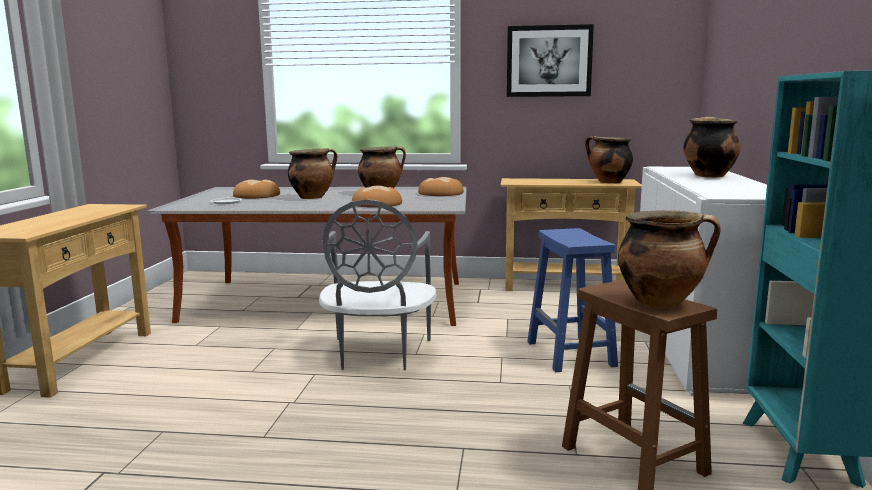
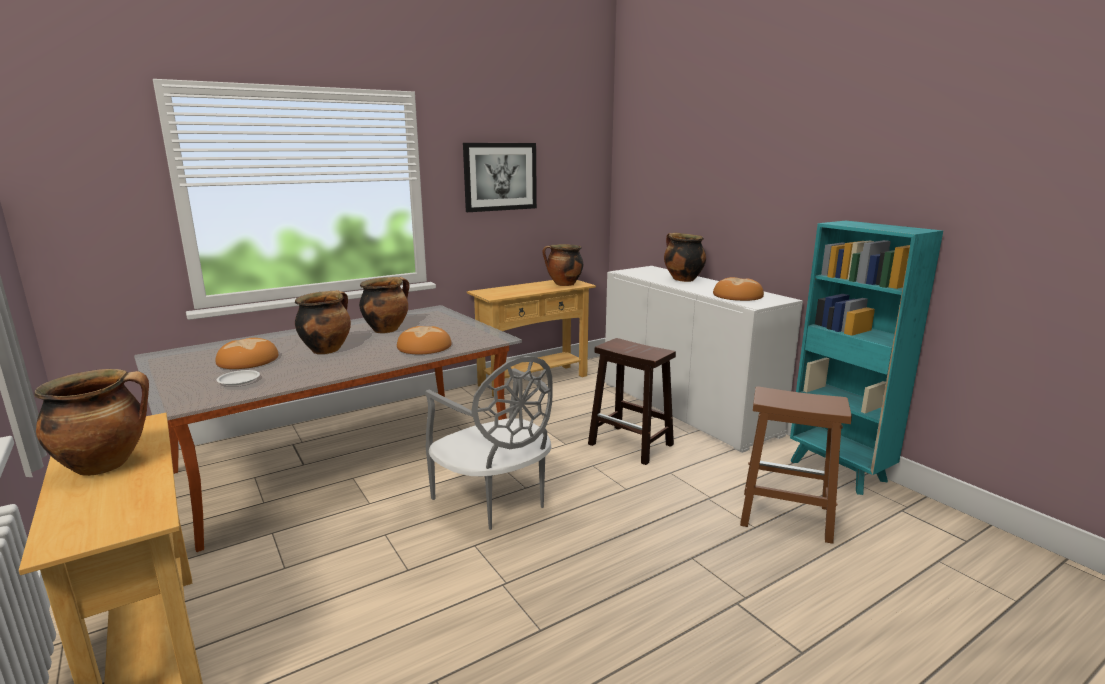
camera: 40 degrees left, 5 degrees up
bread [418,177,464,196] -> bread moved to [713,277,764,301]
blue stool [527,228,618,372] -> brown stool [588,338,676,465]
cooking pot [618,210,721,308] -> cooking pot moved to [34,369,149,476]

